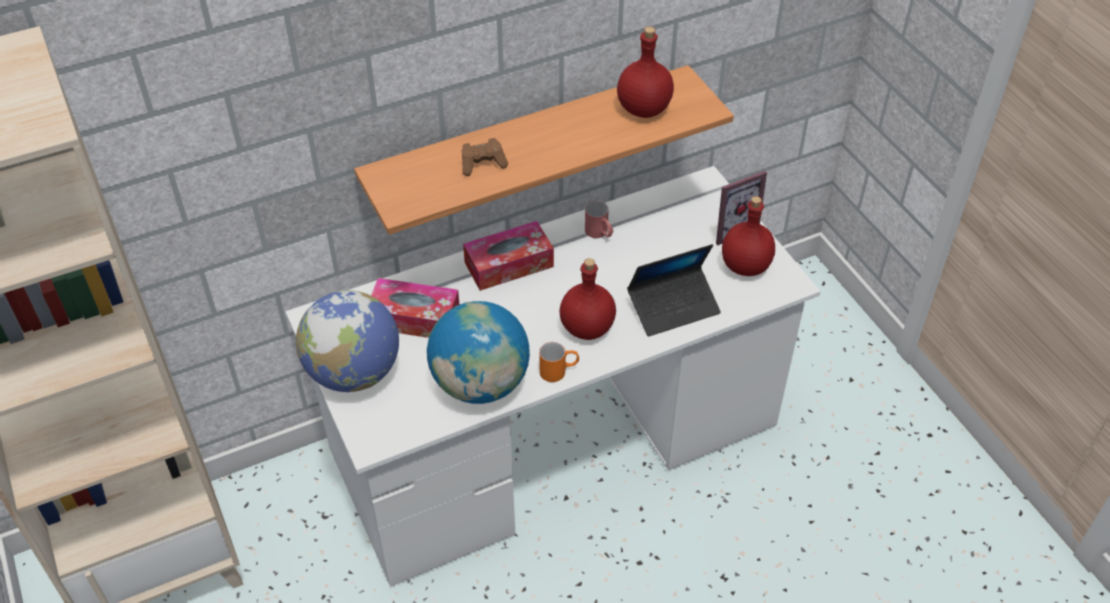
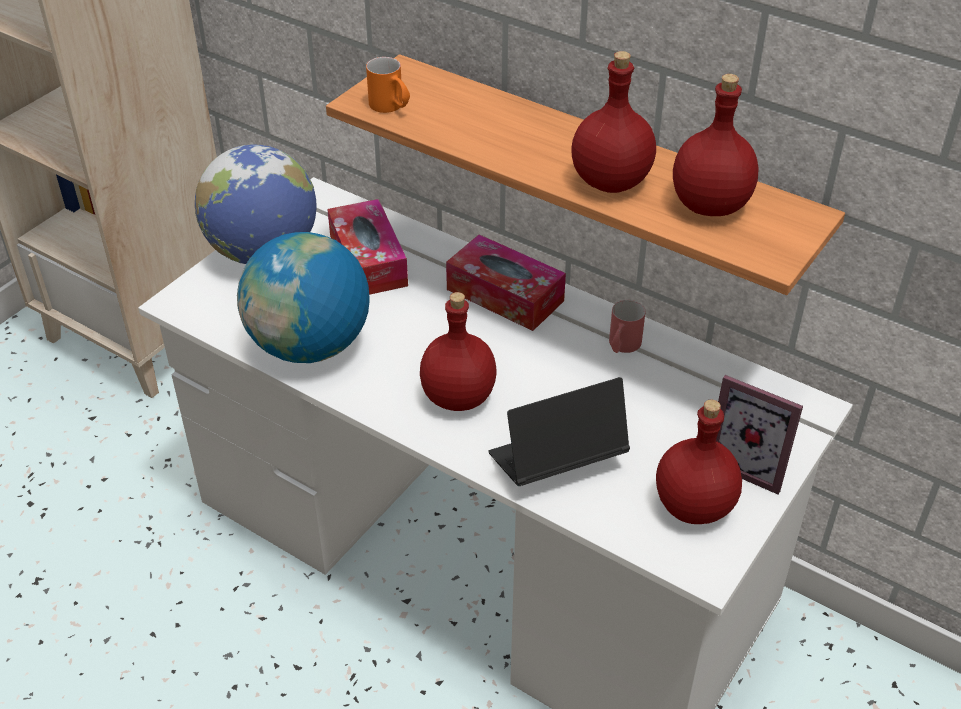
camera: 60 degrees right, 5 degrees down
brown game controller [462,138,508,176] -> none
orange mug [539,342,579,382] -> orange mug moved to [366,57,410,113]
laptop [627,244,721,337] -> laptop turned 120 degrees clockwise [488,377,630,486]
none -> red bottle [571,51,656,193]

